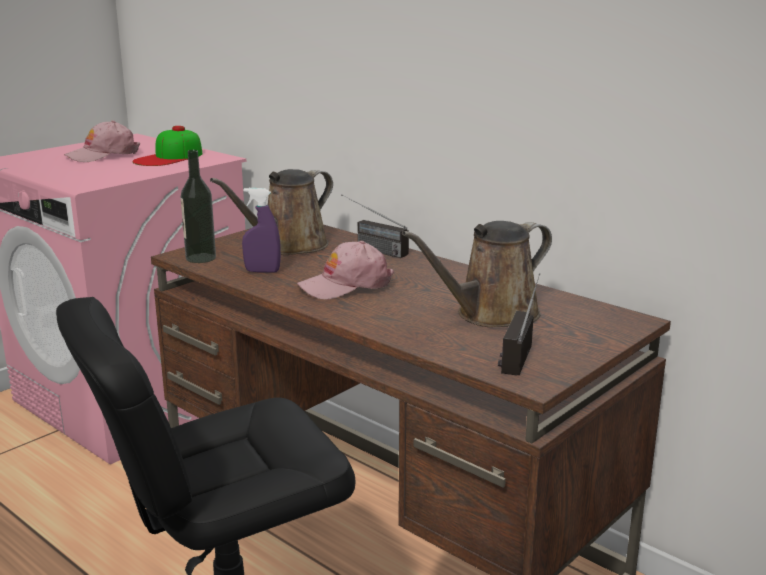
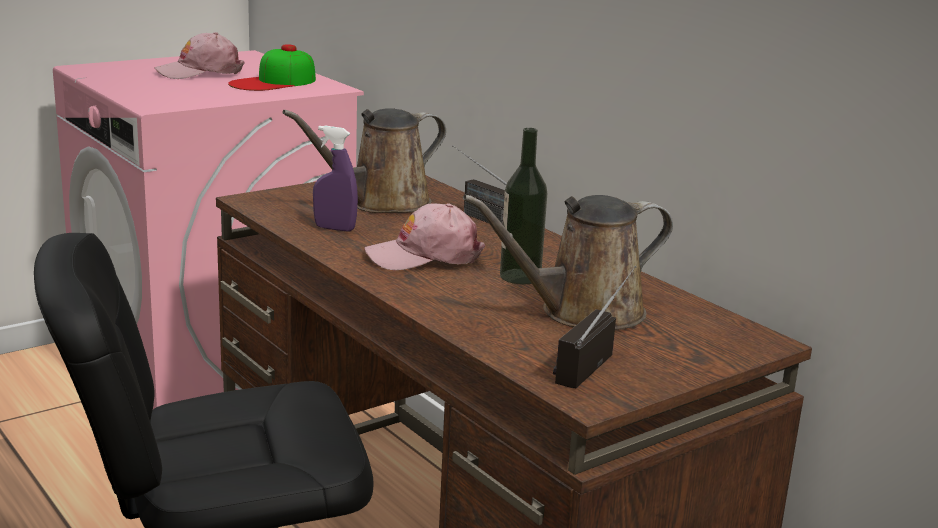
camera: 10 degrees right, 0 degrees up
bottle [180,150,216,263] -> bottle moved to [500,128,547,285]

